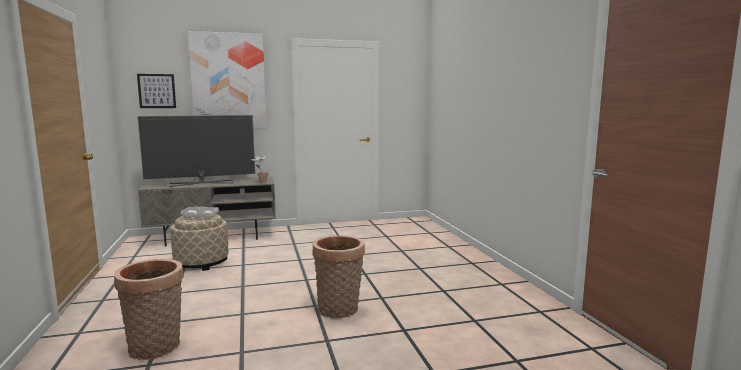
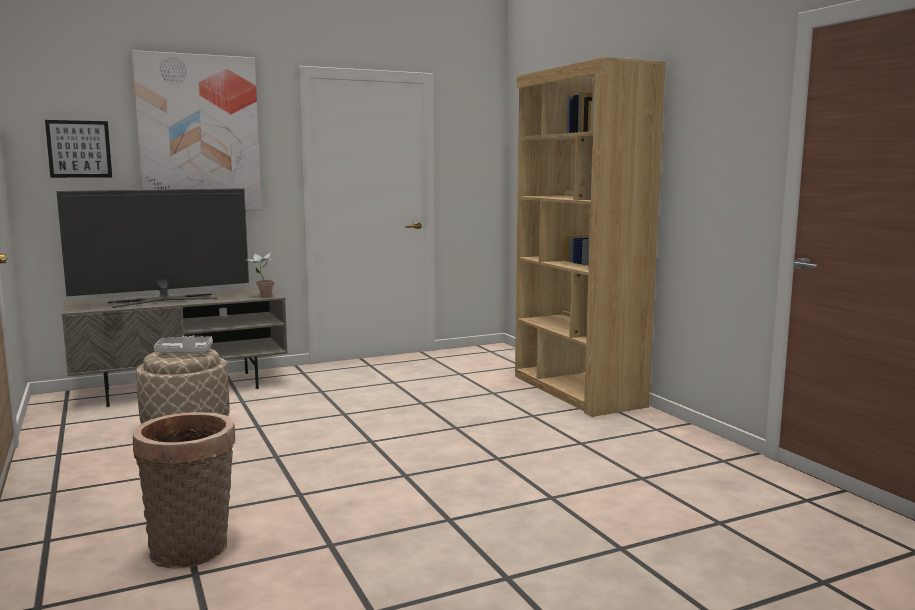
camera: 10 degrees left, 0 degrees up
basket [312,235,365,319] -> none
none -> brown bookcase [515,57,666,417]

